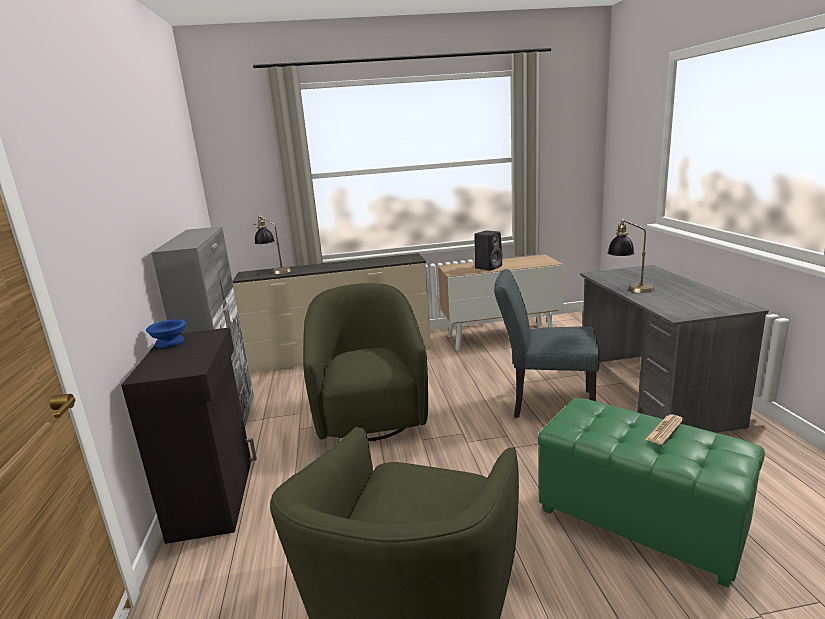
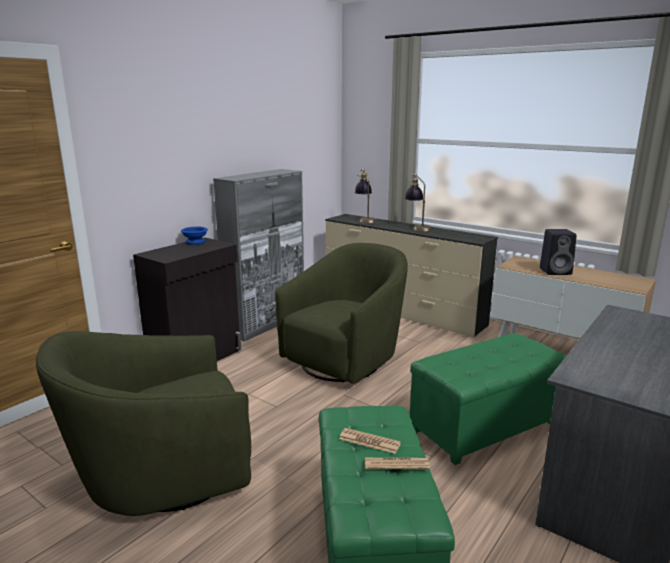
camera: 45 degrees right, 0 degrees up
grey chair [494,269,600,418] -> green ottoman [410,333,566,465]
table lamp [607,219,654,293] -> table lamp moved to [405,174,431,231]
none -> newspaper [339,428,401,454]

